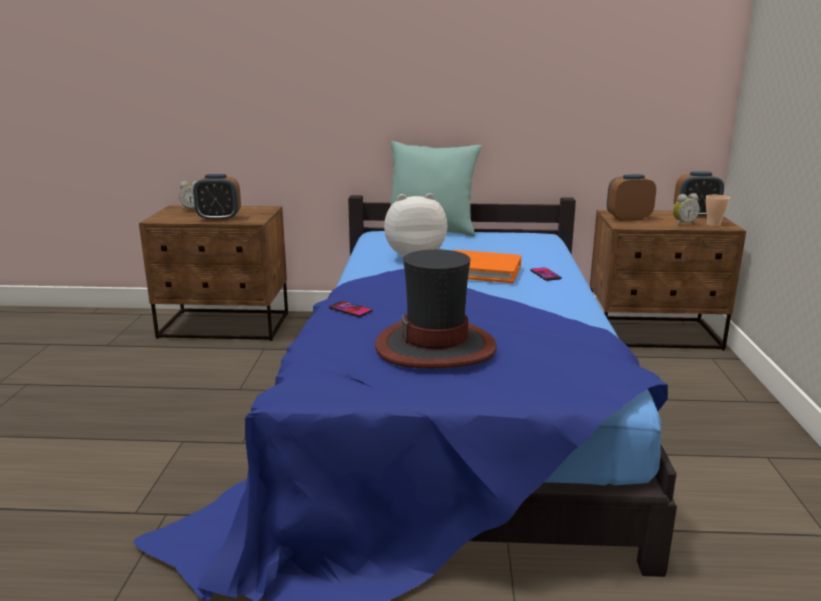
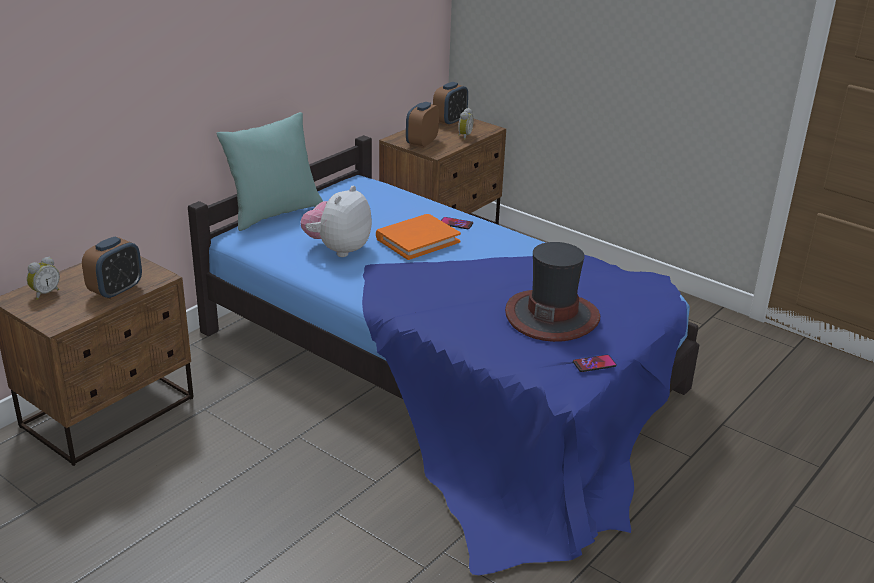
camera: 55 degrees left, 10 degrees up
phone [329,301,373,317] -> phone moved to [573,355,617,372]
cup [706,195,730,226] -> none

